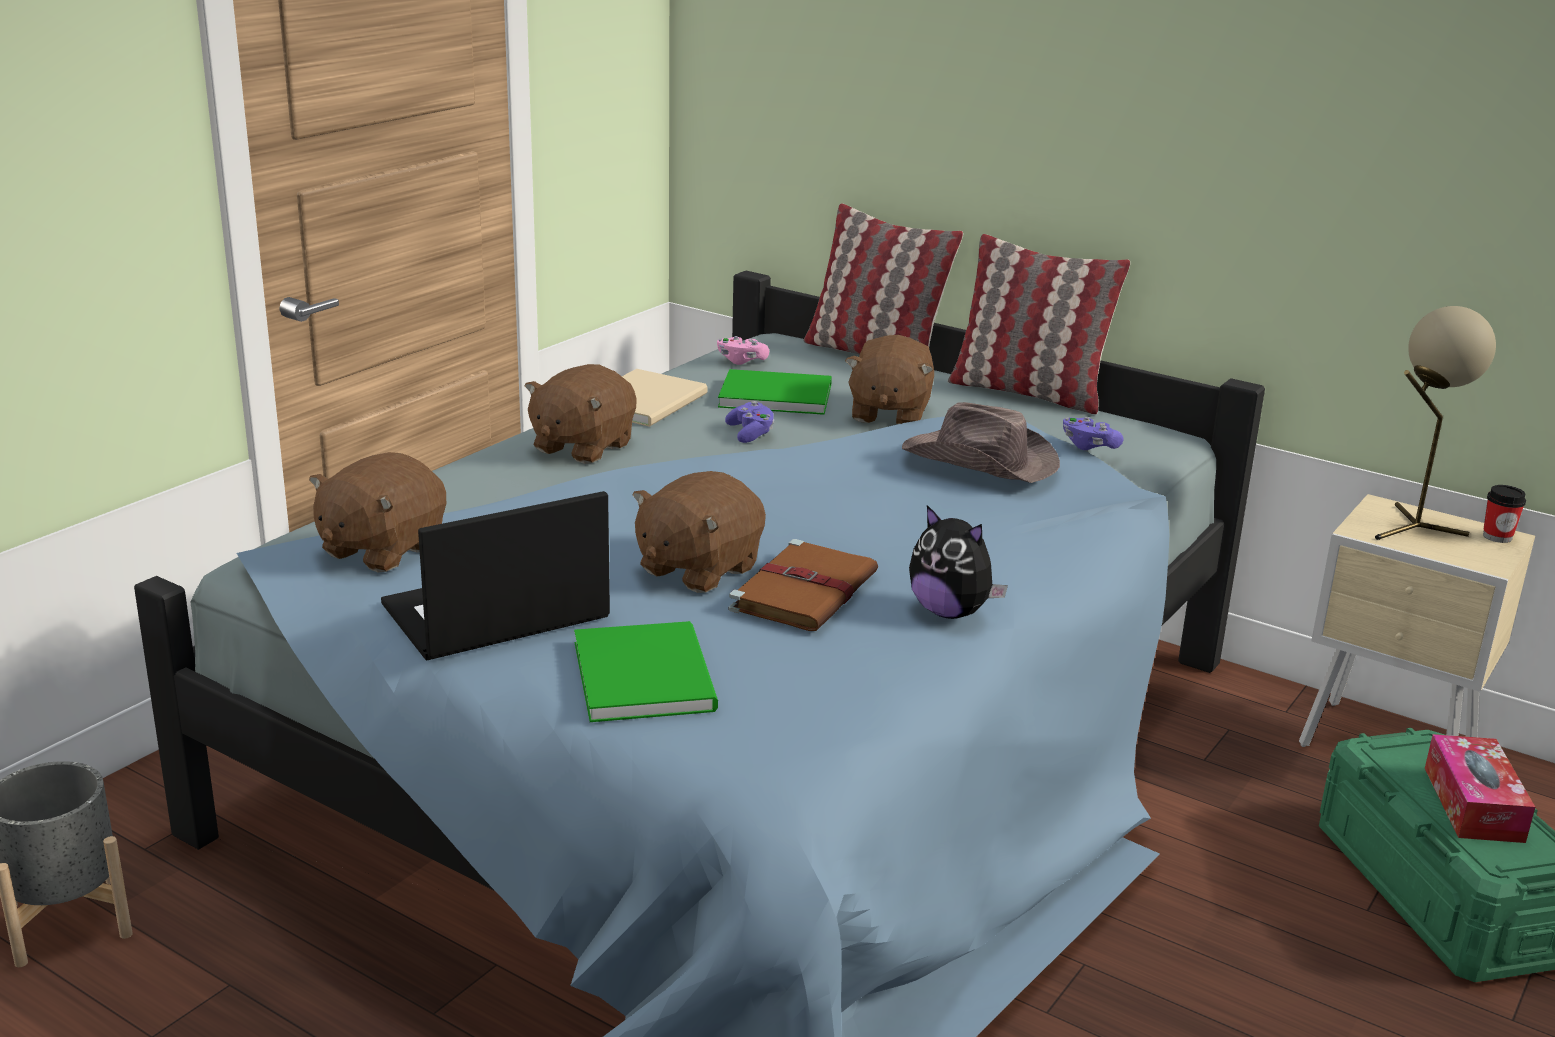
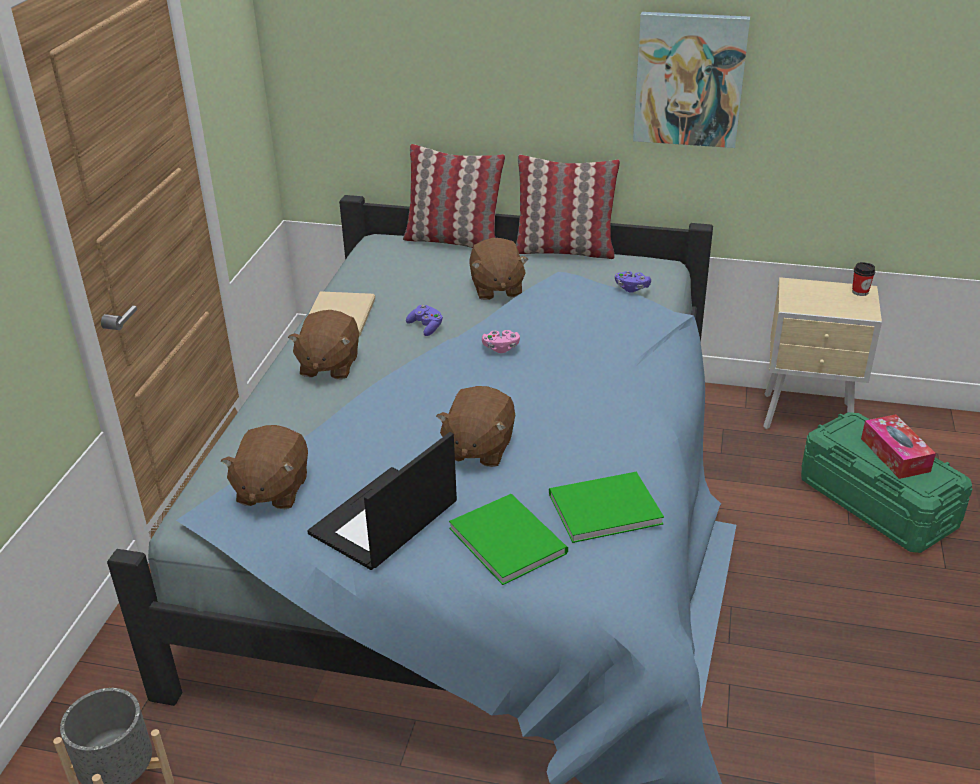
camera: 20 degrees left, 10 degrees up
pink game controller [717,336,769,365] -> pink game controller moved to [482,330,520,353]
green book [718,369,832,415] -> green book moved to [549,472,664,543]
brown book [729,539,878,631] -> none
brown hat [902,402,1060,483] -> none
plush toy [909,505,1008,619] -> none
beige table lamp [1375,306,1496,540] -> none
none -> picture [633,12,750,148]

